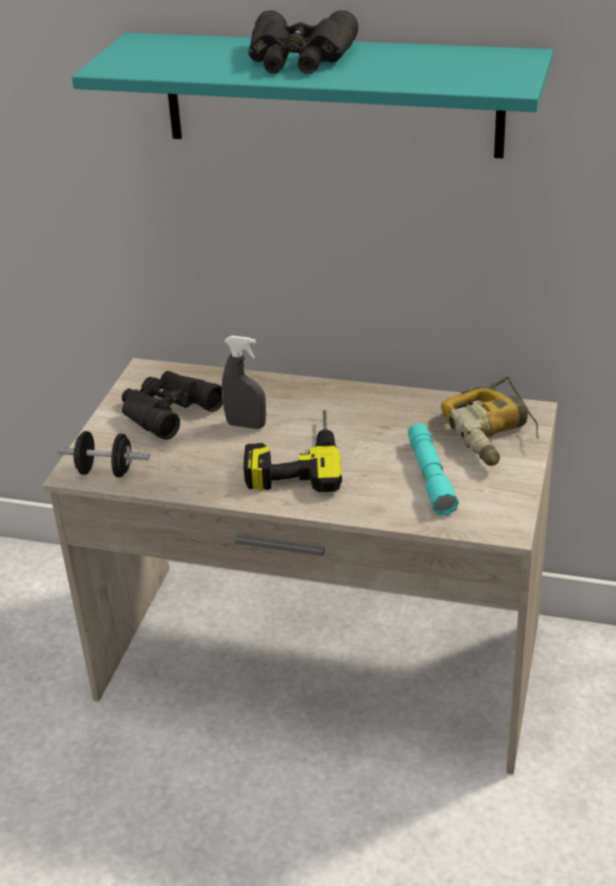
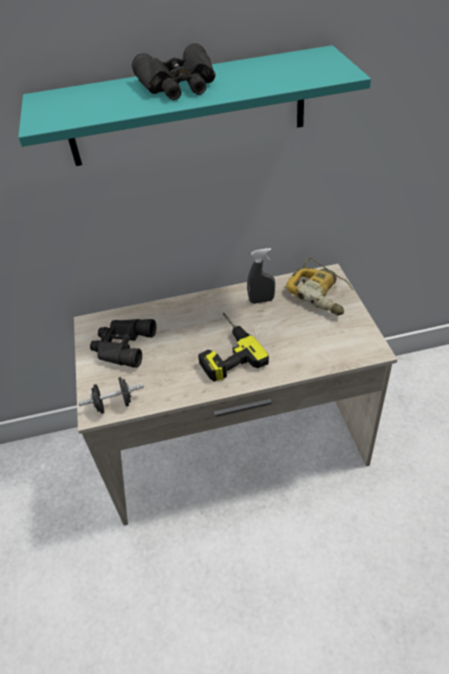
camera: 25 degrees left, 10 degrees up
grey spray bottle [222,336,266,429] -> grey spray bottle moved to [247,248,275,304]
turquoise flashlight [408,423,459,515] -> none

